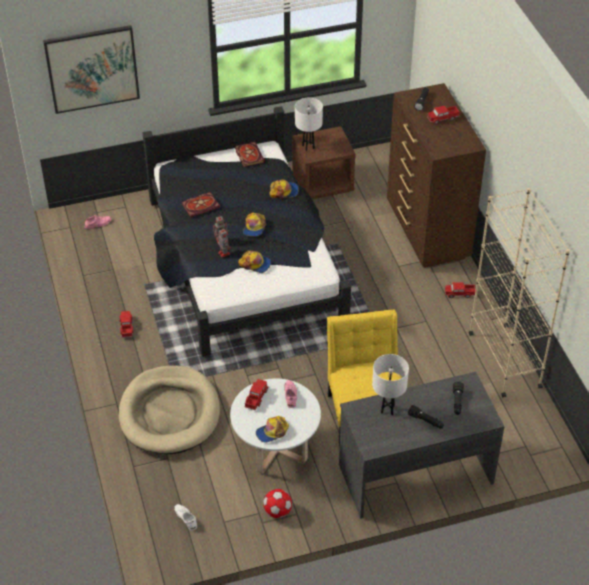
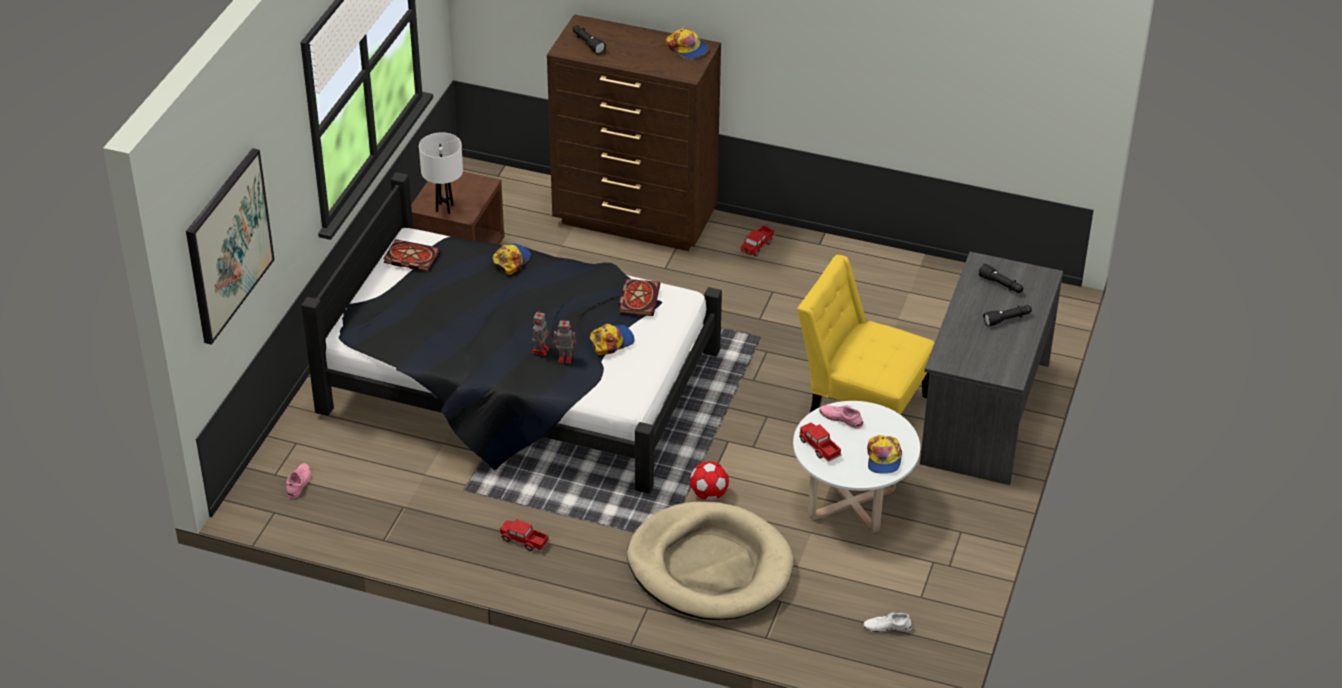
camera: 55 degrees left, 5 degrees down
book [182,192,220,218] -> book moved to [619,279,660,316]
cap [243,213,266,237] -> cap moved to [666,28,709,60]
football [263,489,292,518] -> football moved to [690,461,729,500]
white table lamp [372,354,409,415] -> none
toy truck [427,106,460,124] -> none
beige bookcase [469,188,570,397] -> none

